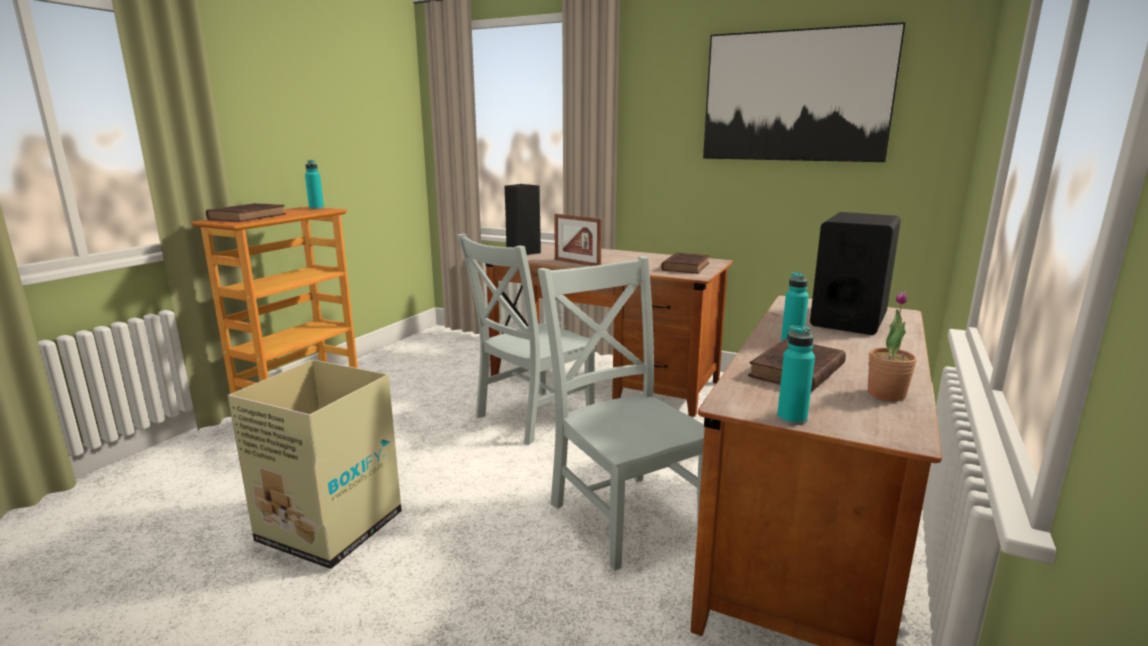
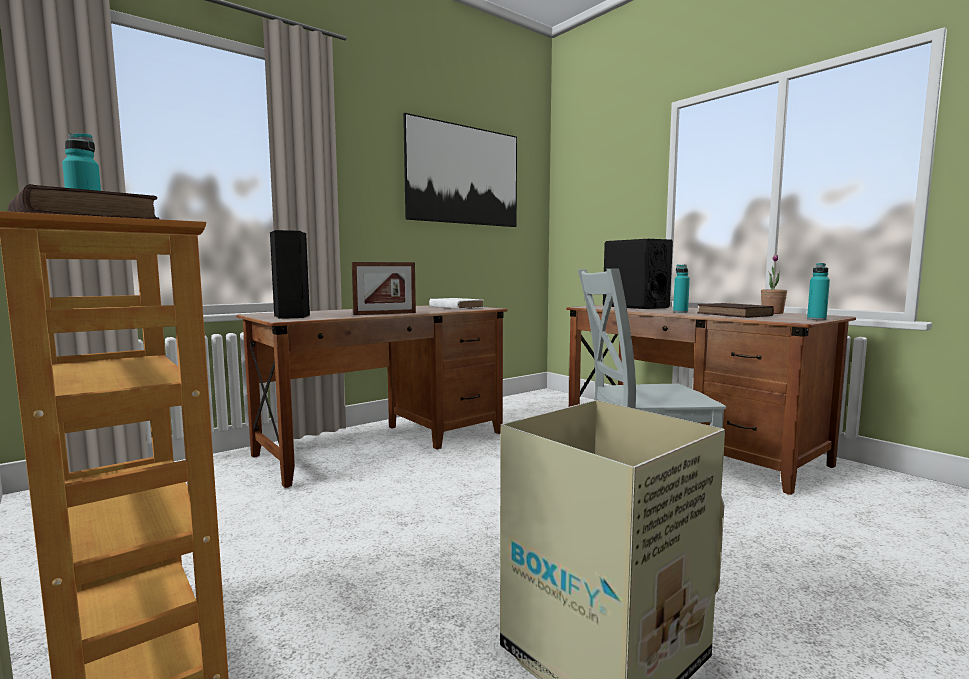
camera: 65 degrees left, 10 degrees down
grey chair [457,234,595,445] -> none
brown book [661,252,710,274] -> white book [429,298,484,309]

